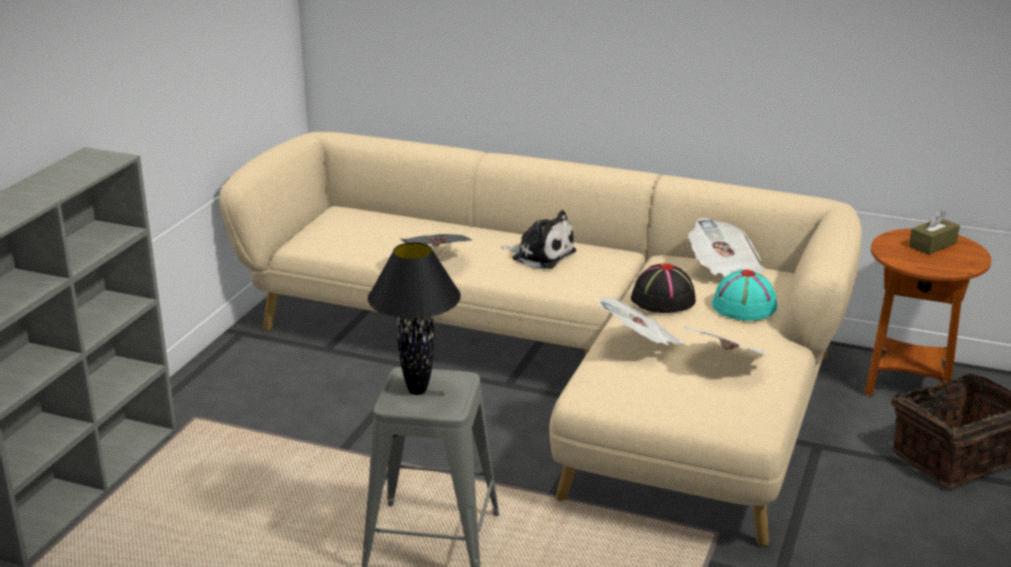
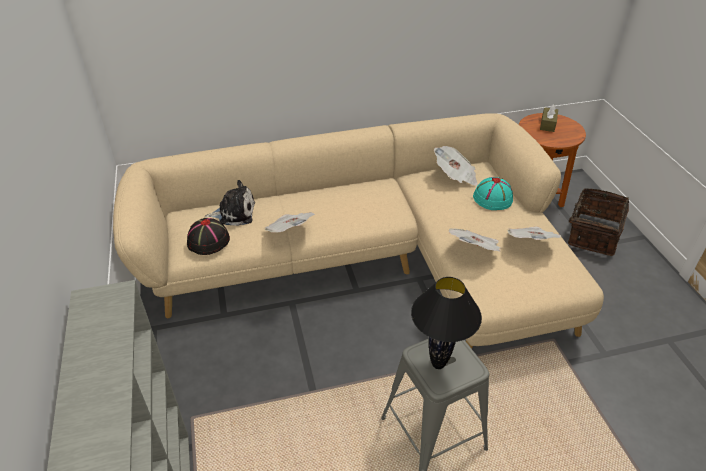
camera: 35 degrees left, 15 degrees up
plush toy [501,210,576,269] -> plush toy moved to [205,180,255,226]
black hat [631,263,696,313] -> black hat moved to [187,218,230,255]

